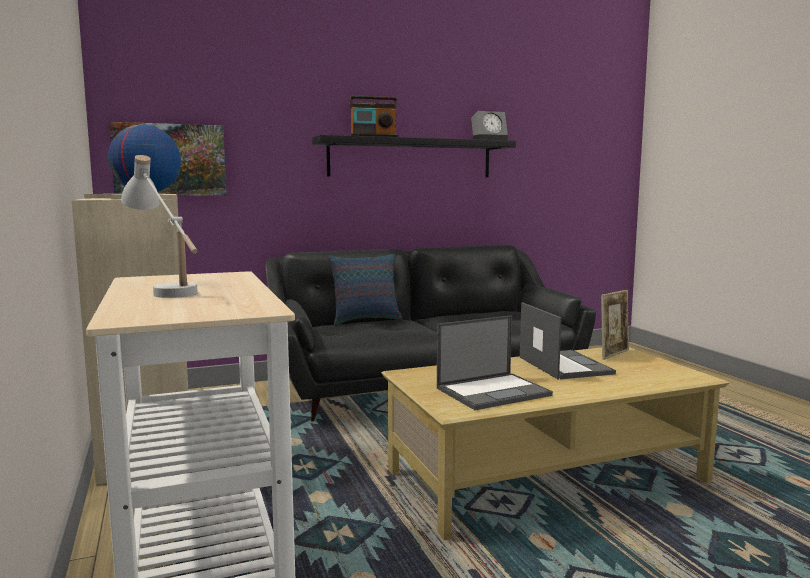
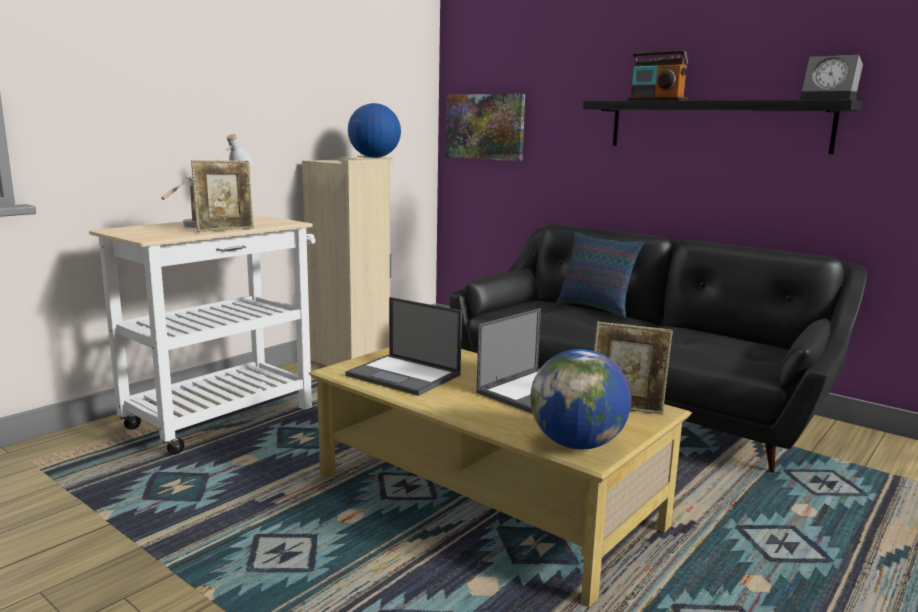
camera: 60 degrees right, 5 degrees up
none -> picture frame [191,160,254,232]
none -> globe [530,349,631,450]

